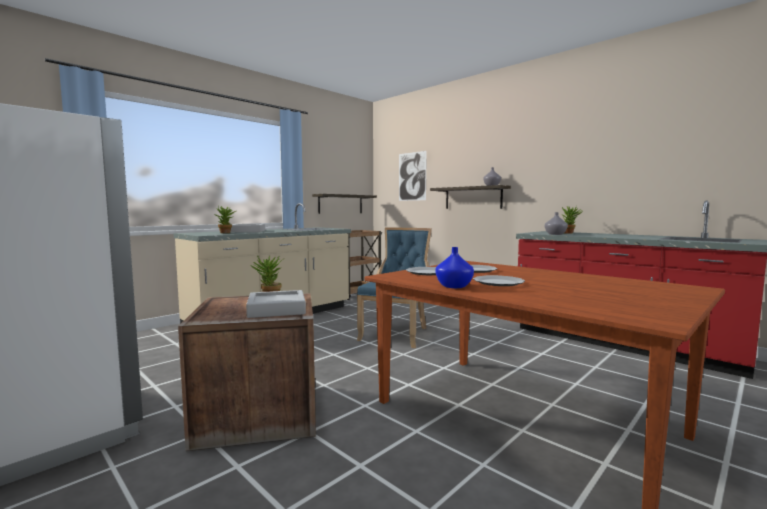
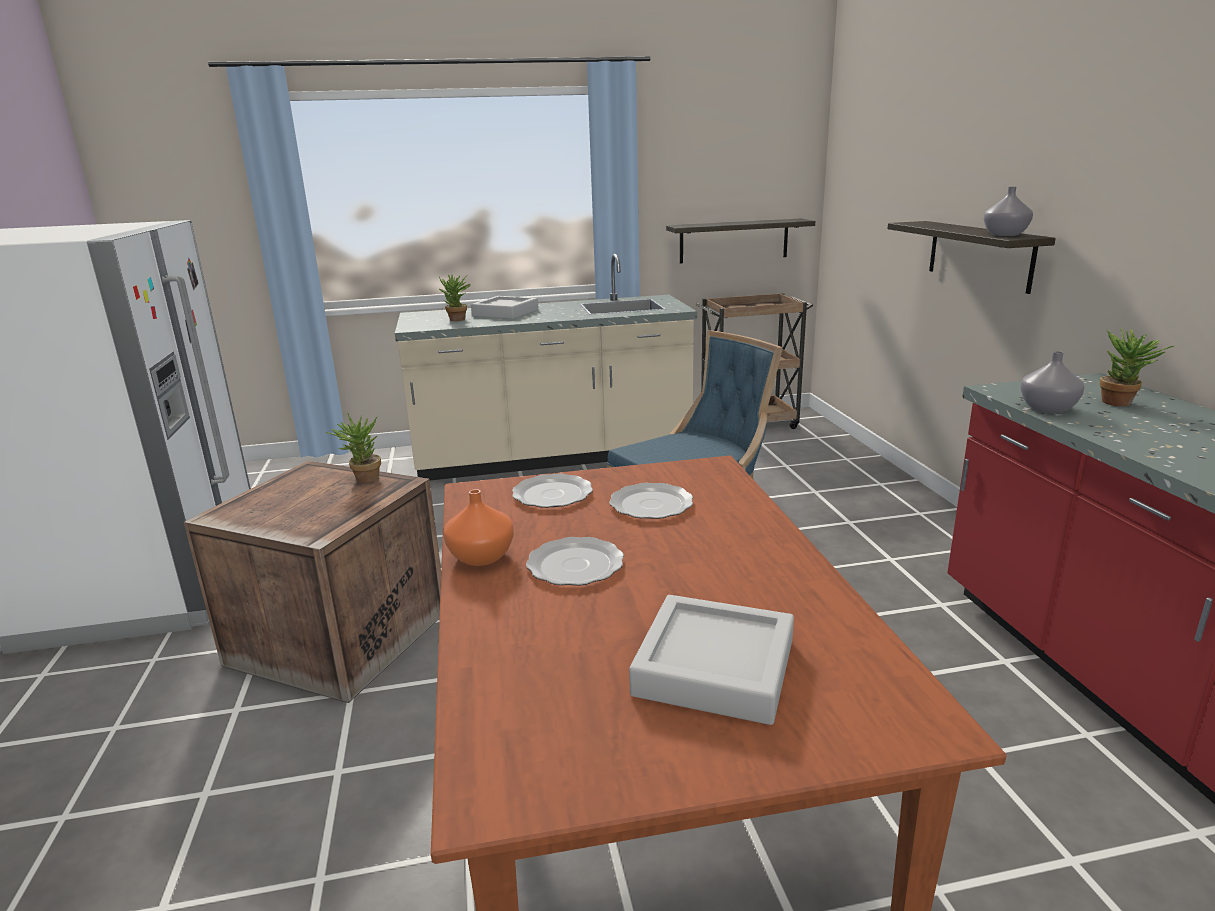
camera: 35 degrees right, 15 degrees up
grey tray [246,290,306,318] -> grey tray moved to [629,595,794,725]
picture [399,151,427,201] -> none
blue vase [435,247,474,288] -> orange vase [443,489,514,566]

